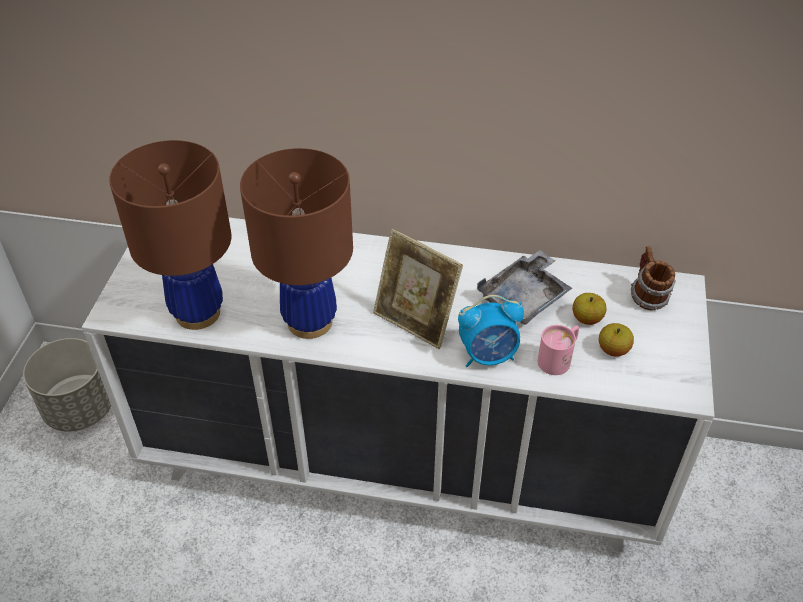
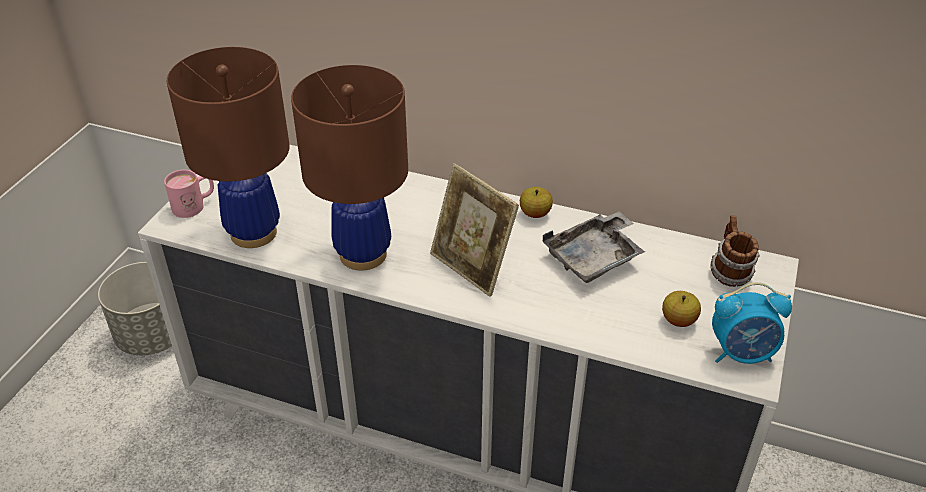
camera: 10 degrees right, 5 degrees down
alarm clock [458,295,524,367] -> alarm clock moved to [712,282,792,364]
pink mug [537,325,579,375] -> pink mug moved to [164,170,214,218]
apple [573,293,606,325] -> apple moved to [520,187,553,218]

